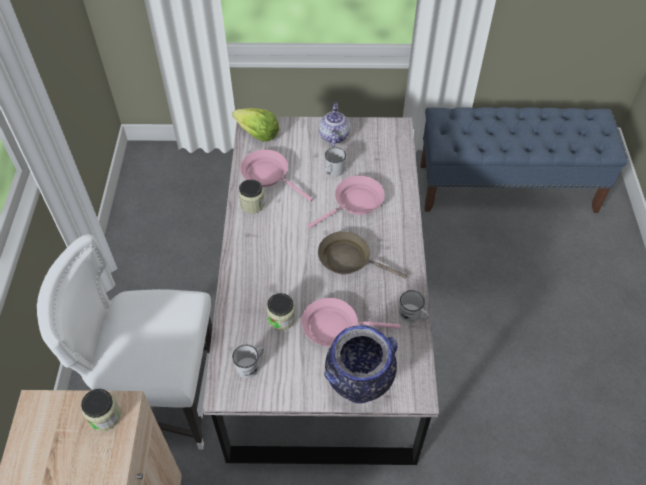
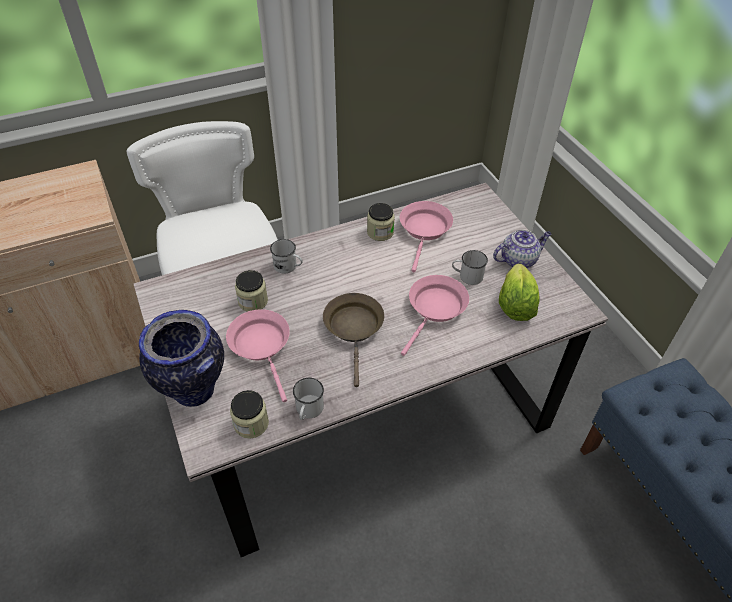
camera: 65 degrees right, 5 degrees down
jar [81,389,121,432] -> jar moved to [230,390,269,438]
lettuce [232,108,279,142] -> lettuce moved to [499,263,540,321]
white mug [232,345,264,378] -> white mug moved to [270,239,303,273]
pink frying pan [307,176,385,228] -> pink frying pan turned 90 degrees counterclockwise [401,275,469,356]

